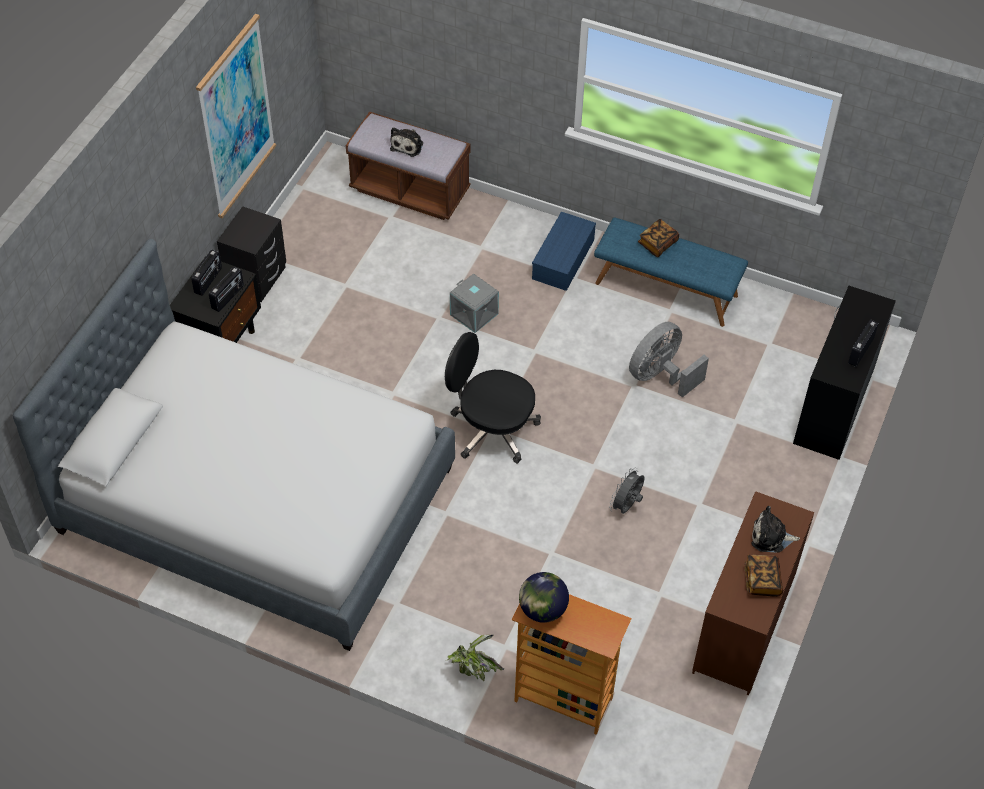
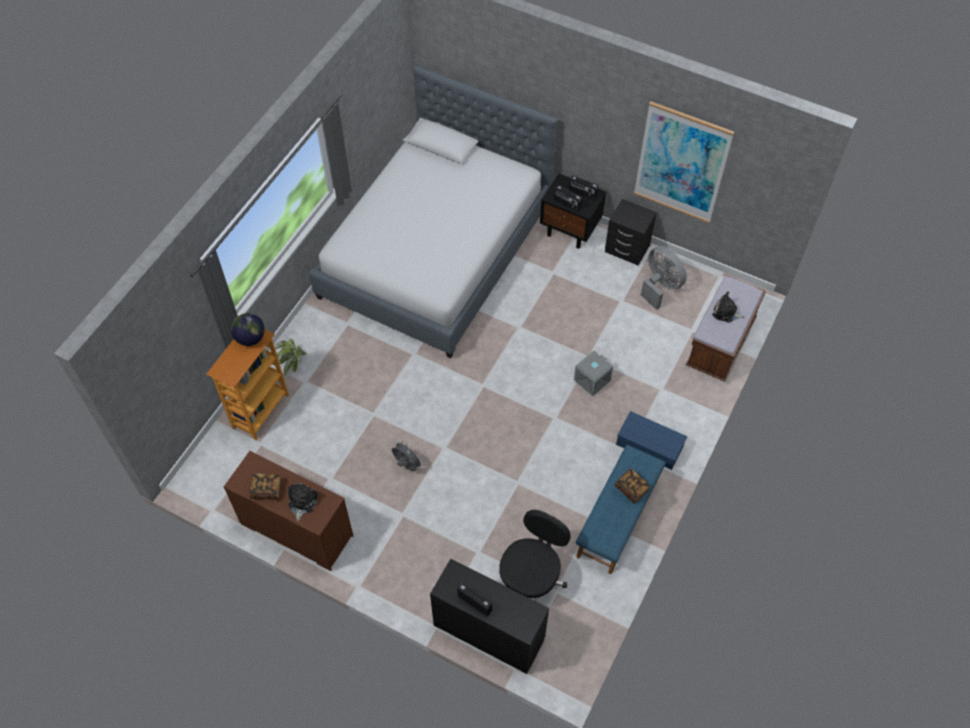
camera: 95 degrees right, 5 degrees up
black office chair [445,332,541,463] -> black office chair moved to [499,510,571,601]
grey fan [629,322,709,398] -> grey fan moved to [641,246,686,310]

